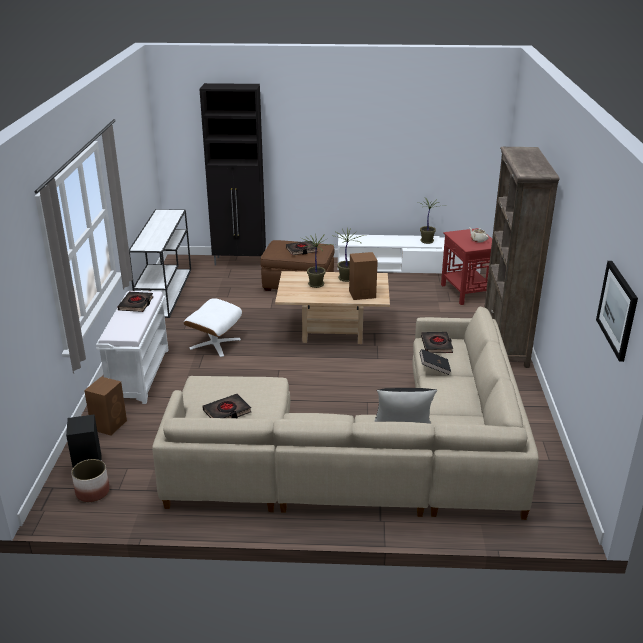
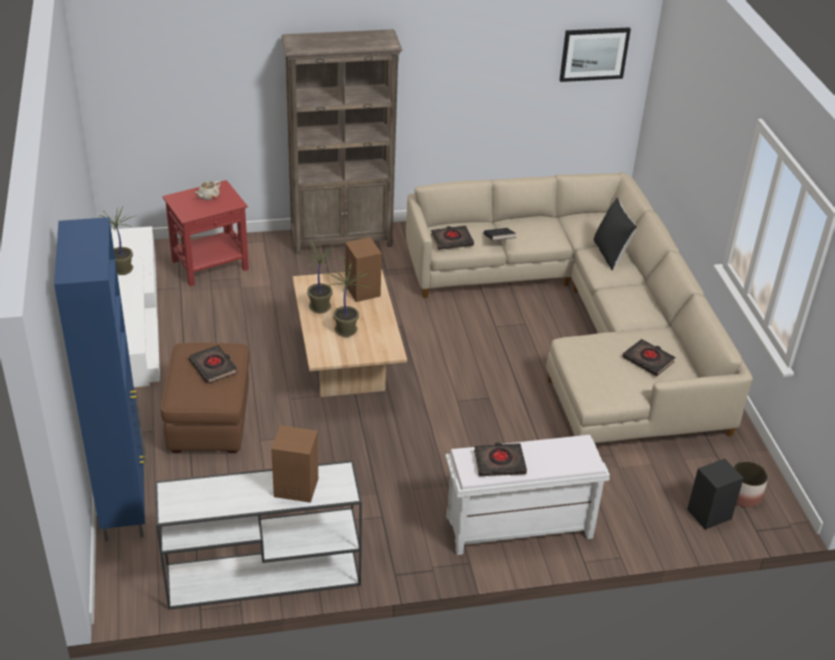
camera: 105 degrees left, 10 degrees up
brown speaker [84,377,127,435] -> brown speaker moved to [271,425,318,503]
white ottoman [184,298,242,357] -> none
black cabinet [199,83,266,266] -> blue cabinet [54,217,146,542]

